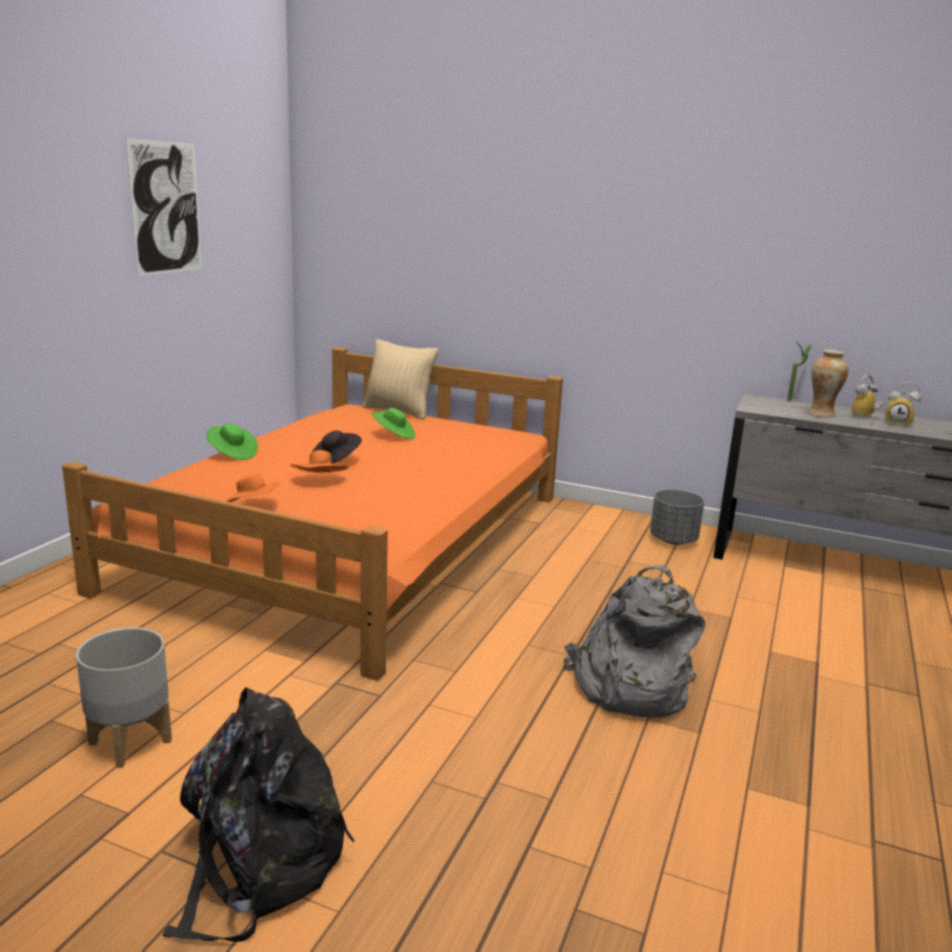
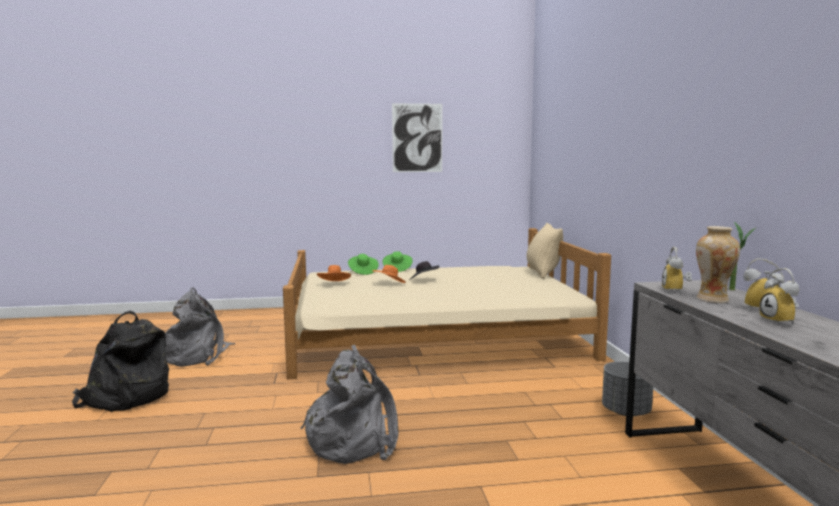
camera: 60 degrees right, 10 degrees down
orange bed [62,347,563,681] -> beige bed [283,228,611,379]
grey planter [76,627,172,768] -> grey backpack [165,287,235,367]
green hat [372,408,415,440] -> green hat moved to [348,254,379,275]
none -> alarm clock [662,247,692,294]

